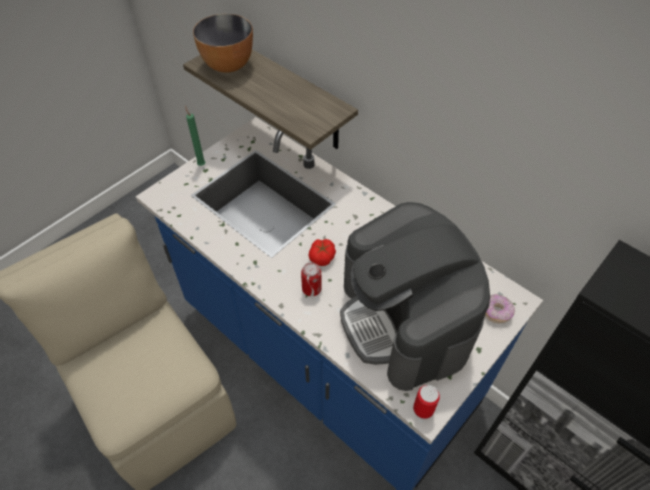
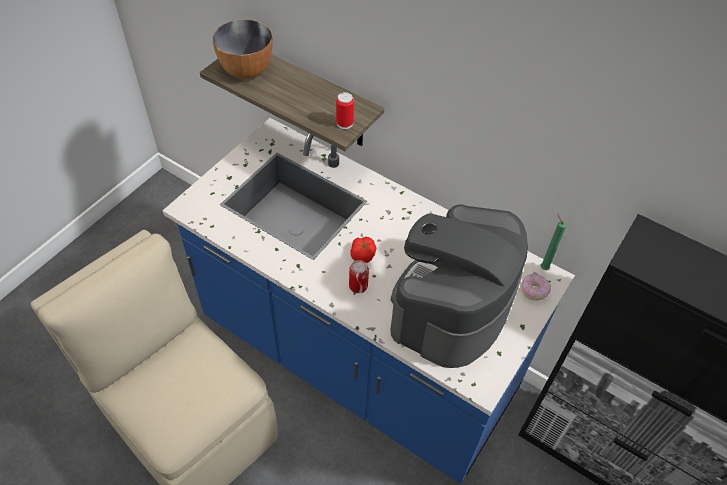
camera: 10 degrees left, 0 degrees up
green candle [185,106,206,166] -> green candle moved to [541,214,567,270]
coffee machine [340,202,490,391] -> coffee machine turned 60 degrees clockwise [390,205,528,368]
can [413,385,440,419] -> can moved to [336,92,354,129]

